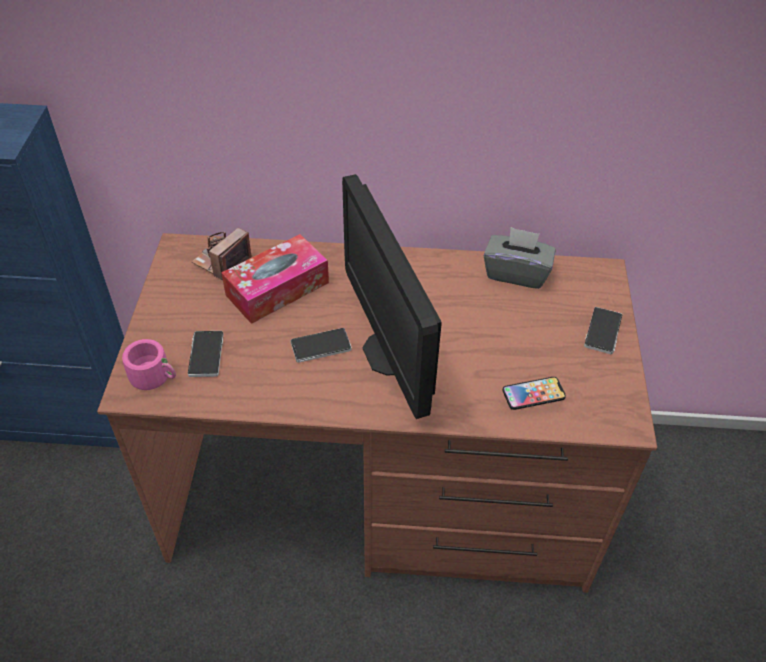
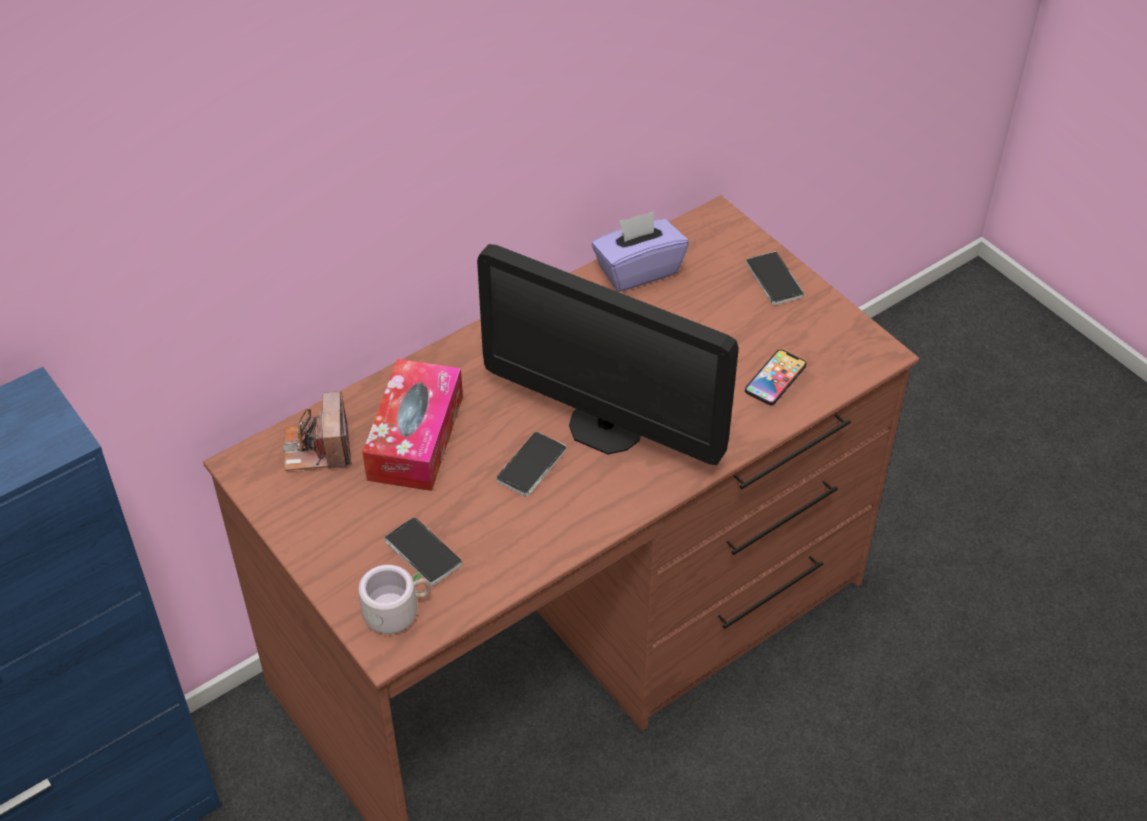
camera: 40 degrees left, 0 degrees up
pink mug [122,339,176,390] -> grey mug [353,565,431,634]
grey tissue box [484,227,556,289] -> purple tissue box [592,211,689,292]

